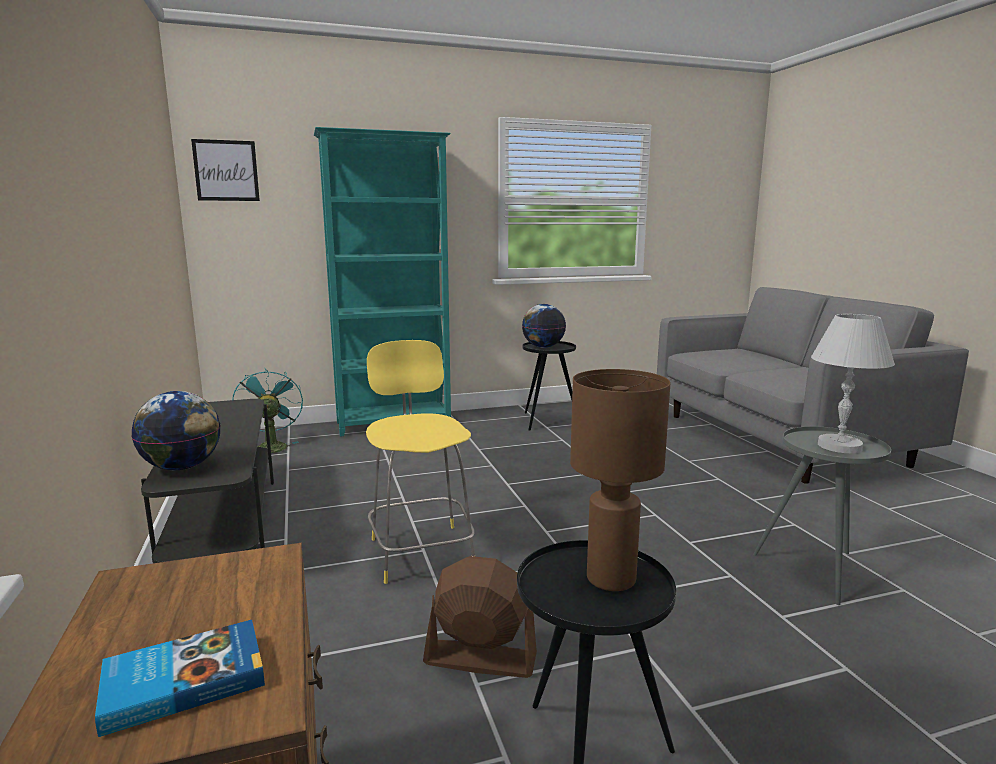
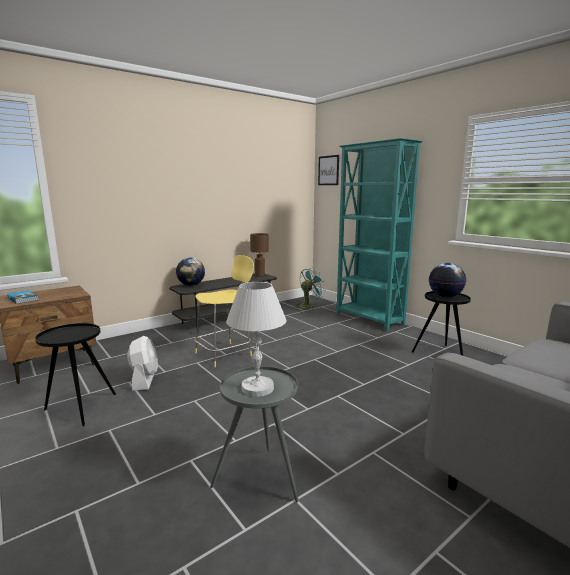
camera: 70 degrees right, 0 degrees up
brown fan [423,556,537,678] -> white fan [128,336,158,391]
brown table lamp [570,369,671,591] -> brown table lamp moved to [250,233,269,277]

